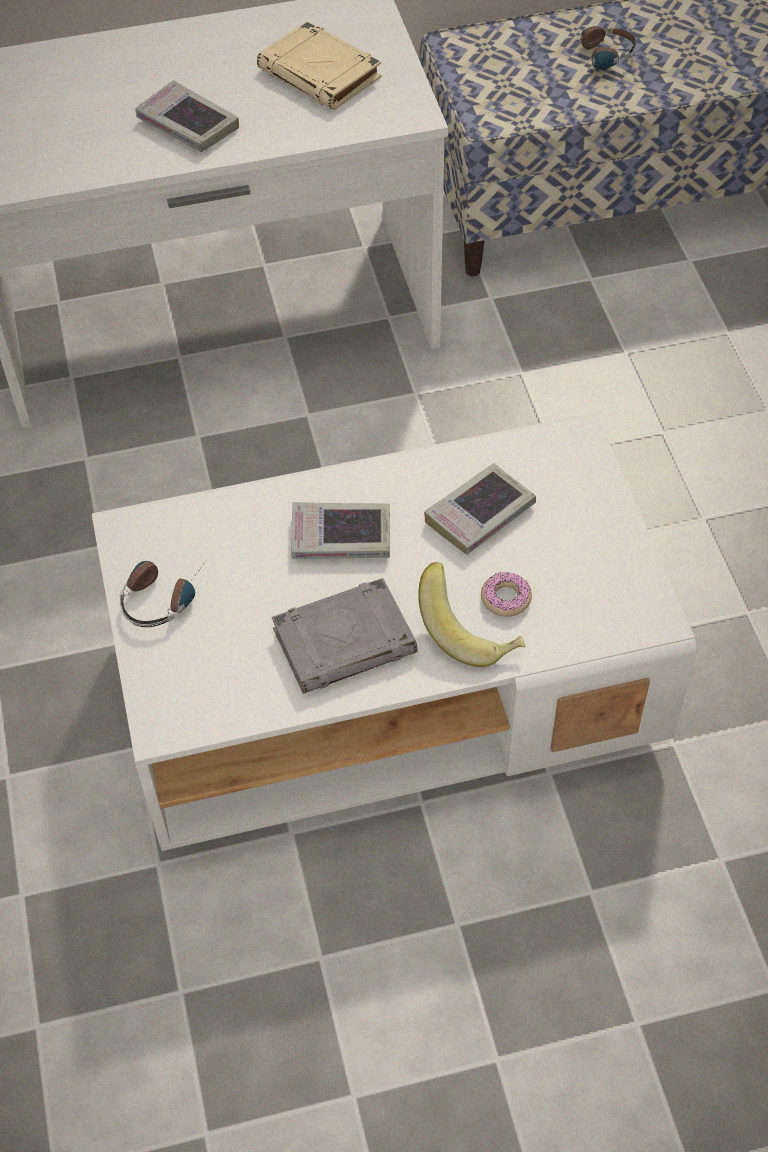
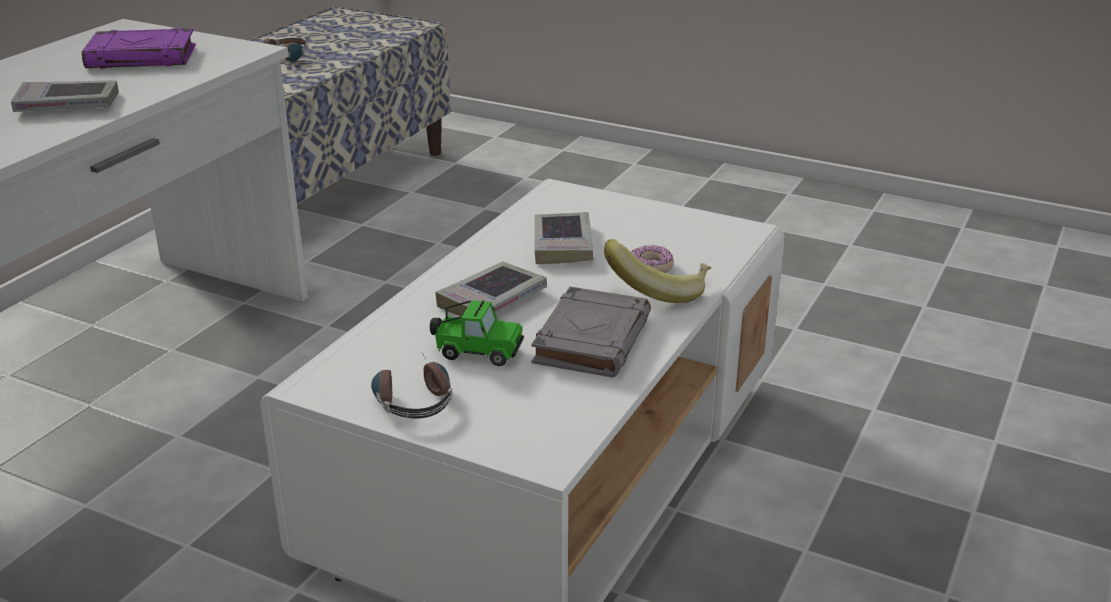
camera: 50 degrees left, 25 degrees down
beige book [257,21,381,110] -> purple book [82,28,196,69]
none -> toy car [430,300,524,366]

